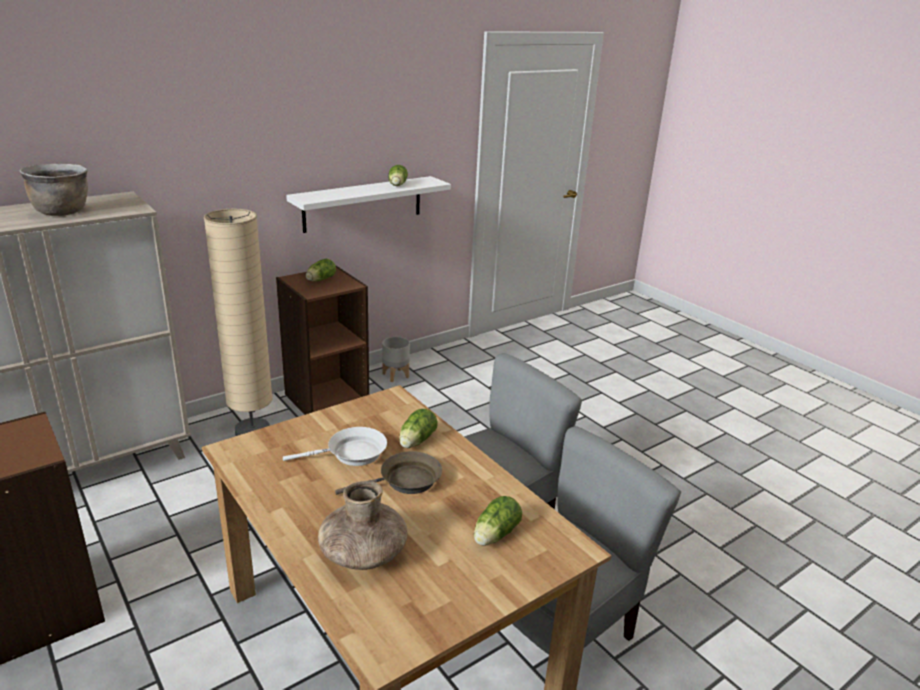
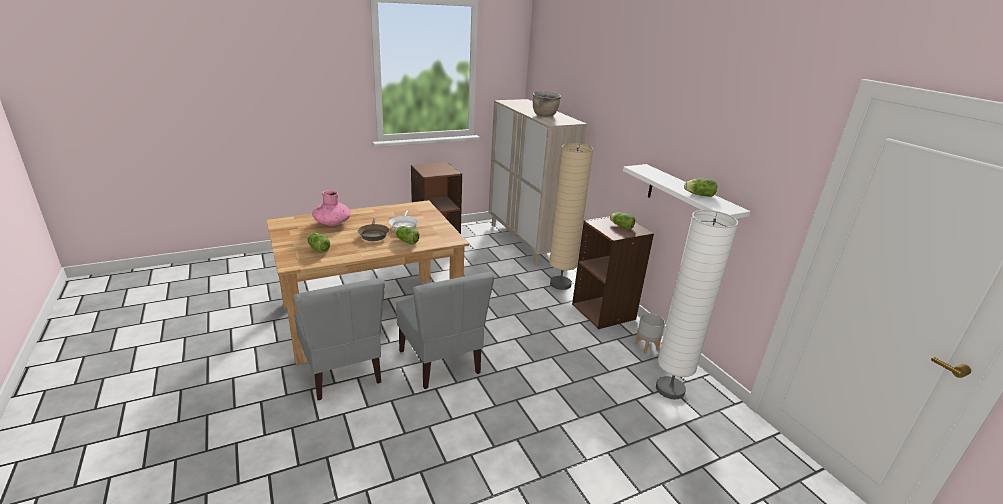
camera: 100 degrees right, 0 degrees up
brown vase [318,481,407,570] -> pink vase [312,190,351,226]
none -> white floor lamp [656,210,738,400]

